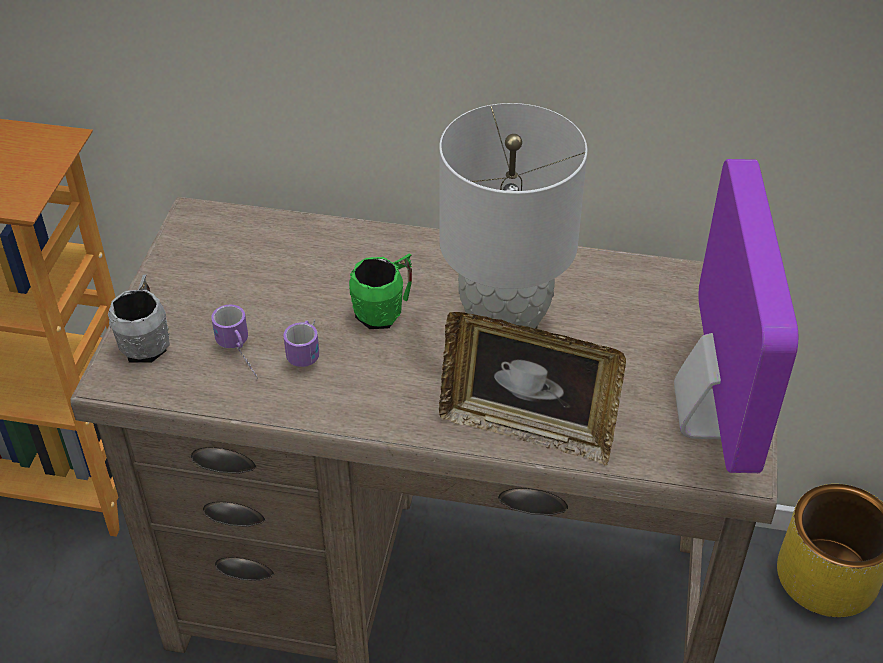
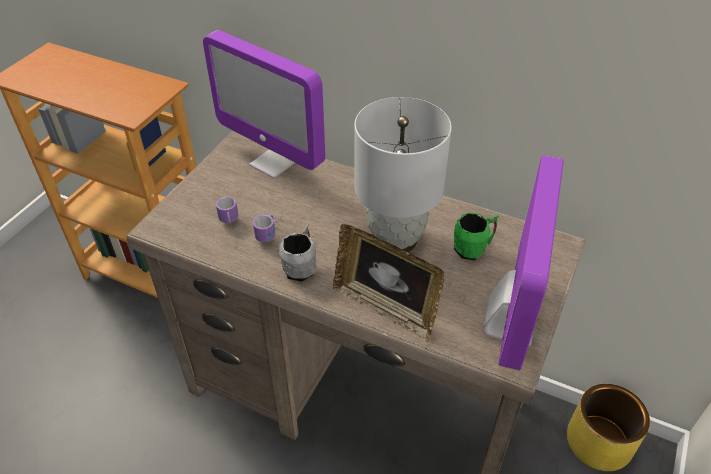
camera: 15 degrees right, 0 degrees up
grey mug [108,275,170,363] -> grey mug moved to [279,224,316,282]
green mug [349,253,412,329] -> green mug moved to [454,213,499,260]
none -> monitor [203,30,325,178]

